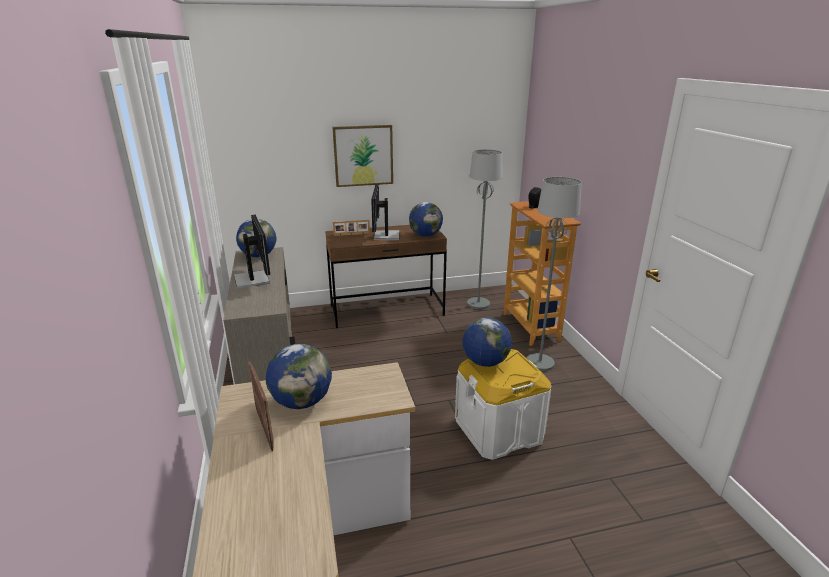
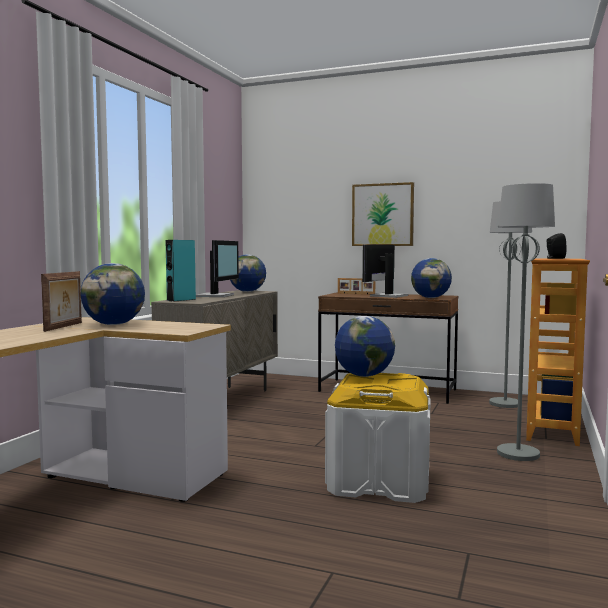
camera: 35 degrees right, 20 degrees down
none -> turquoise speaker [165,240,196,302]

